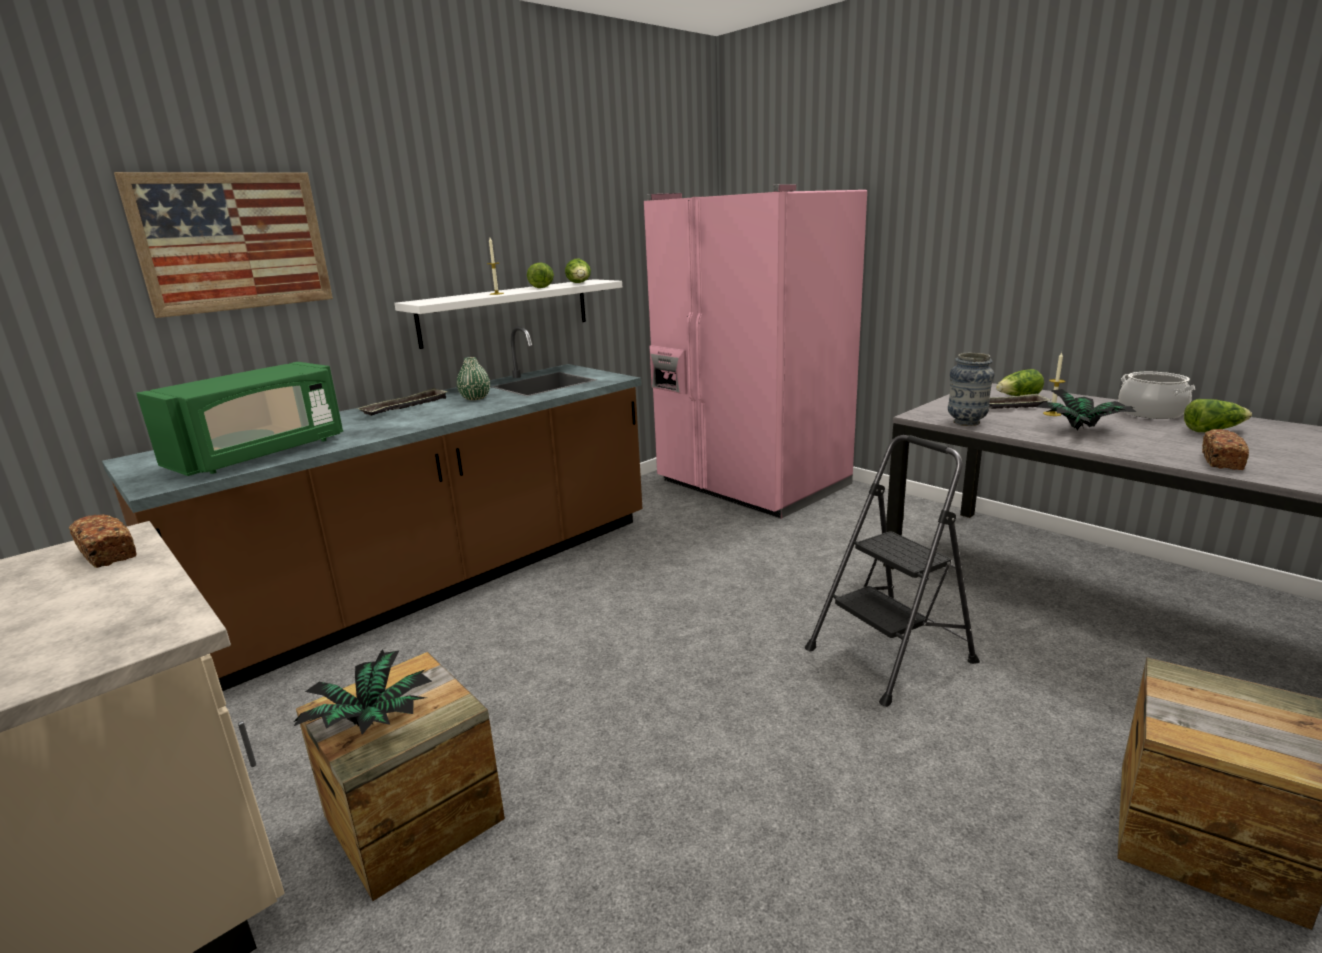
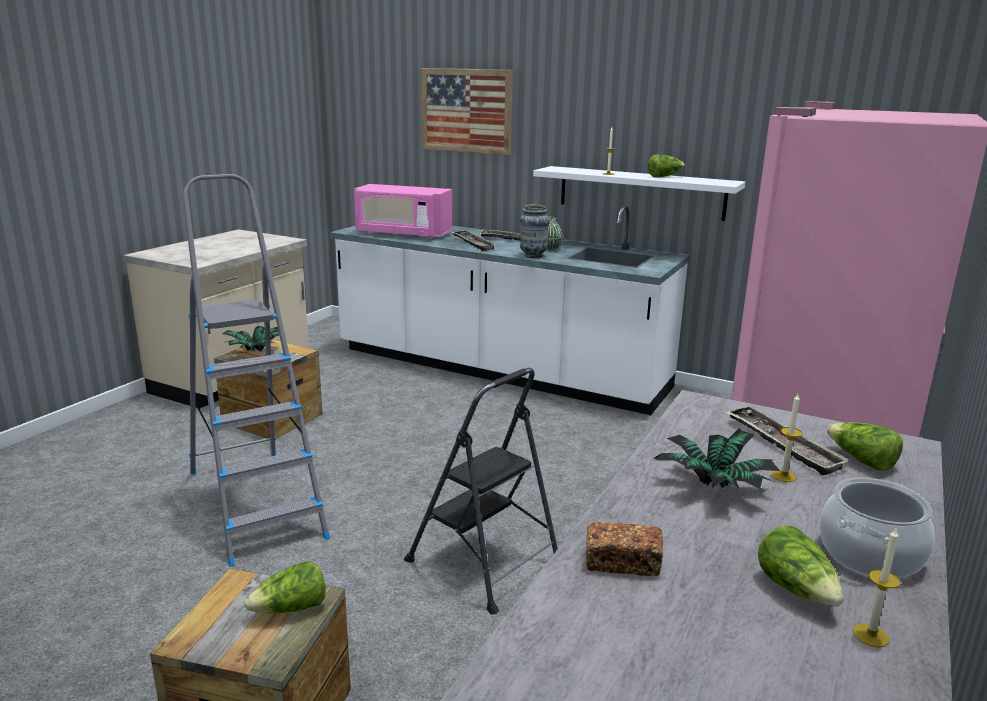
camera: 70 degrees right, 0 degrees up
bread [69,514,137,568] -> none
brown counter [102,326,642,691] -> white counter [330,205,690,415]
green microwave [136,362,343,476] -> pink microwave [354,184,452,239]
lettuce [565,259,591,283] -> lettuce moved to [244,561,325,613]
vase [948,353,994,426] -> vase moved to [520,204,550,258]
none -> grey step ladder [183,174,330,567]
none -> tray [451,230,497,251]
none -> candle [853,528,901,647]

